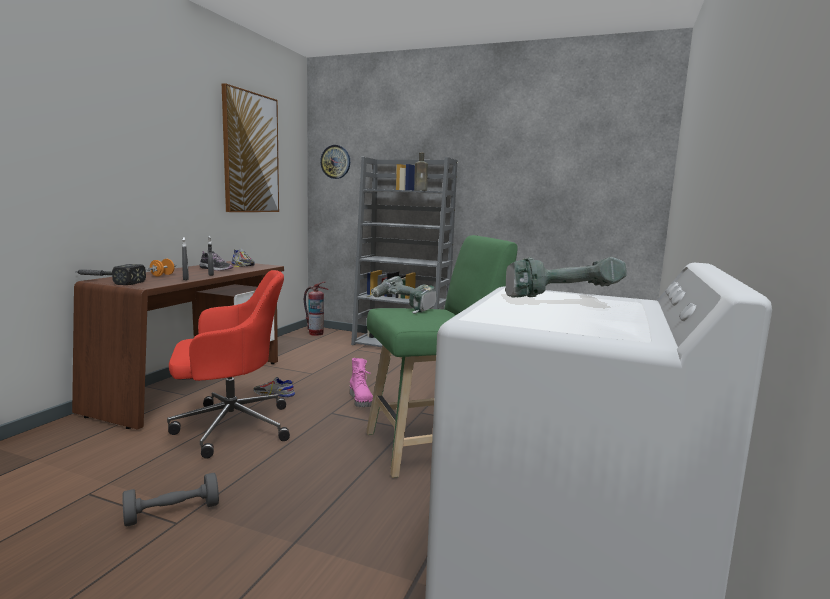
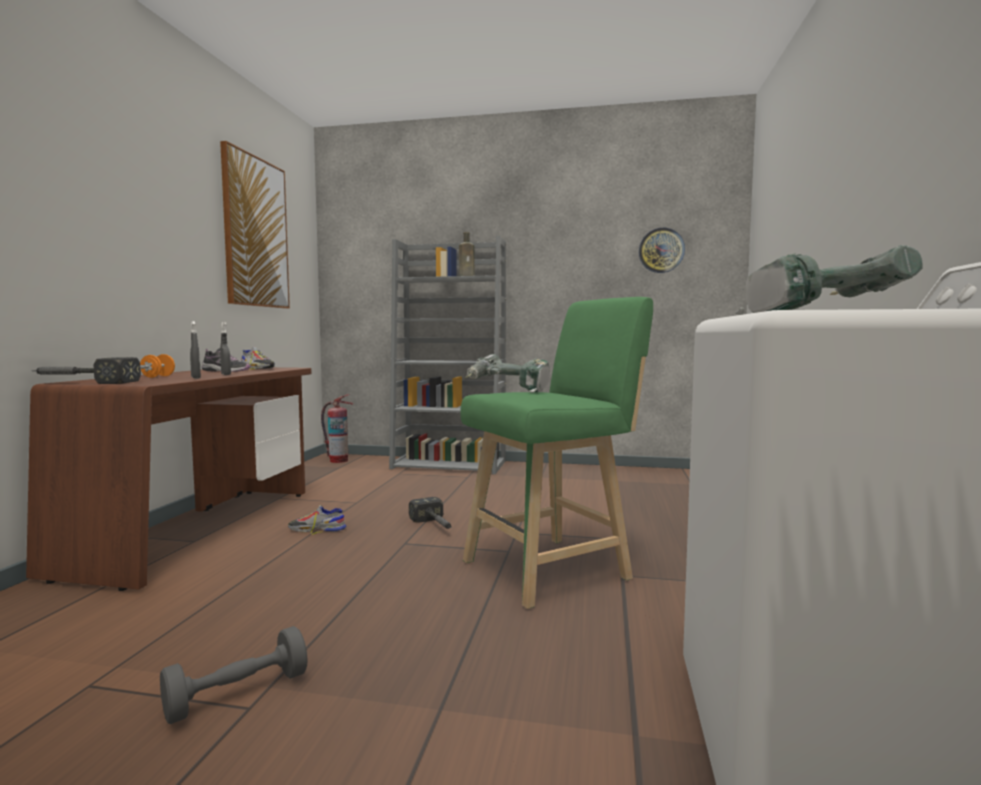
camera: 10 degrees left, 5 degrees down
red office chair [167,270,290,459] -> none
wall clock [320,145,350,179] -> wall clock moved to [639,228,685,273]
pink boot [350,358,373,407] -> hammer [409,497,452,529]

